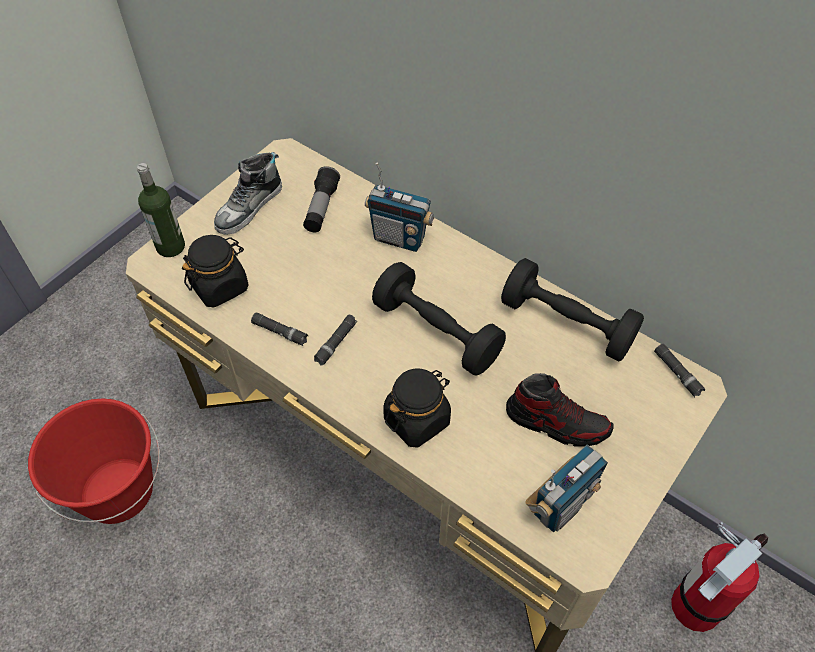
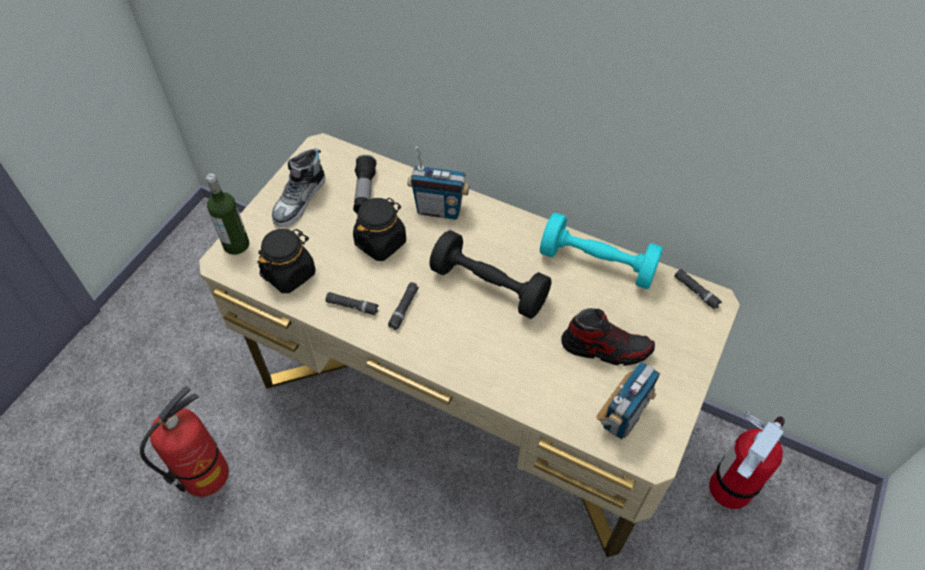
camera: 10 degrees left, 0 degrees up
red bucket [28,398,160,524] -> fire extinguisher [140,386,229,497]
black jar [383,368,451,447] -> black jar moved to [353,198,406,261]
black dumbbell [501,258,644,362] -> turquoise dumbbell [540,212,663,289]

